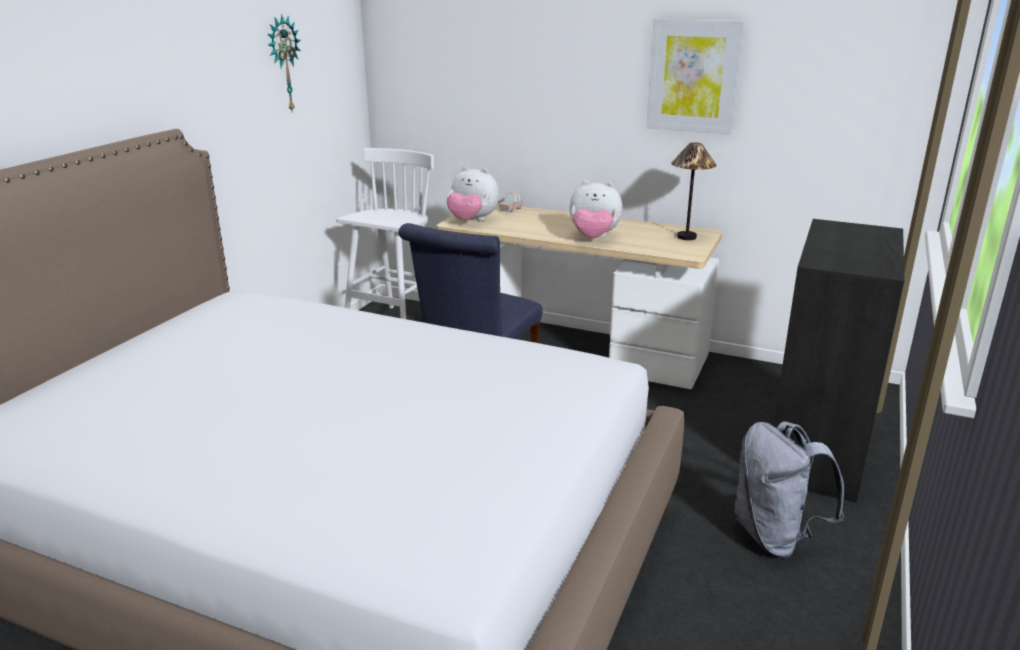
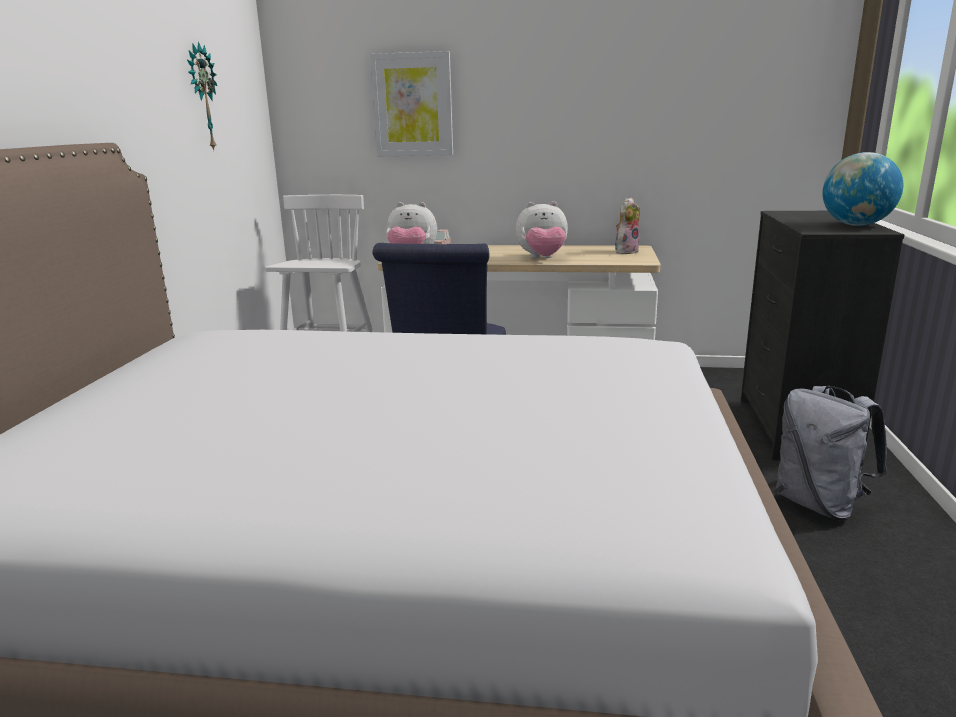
camera: 15 degrees left, 5 degrees down
picture [646,19,744,135] -> picture moved to [370,51,453,156]
table lamp [671,142,717,240] -> plush toy [615,198,640,255]
none -> globe [822,152,903,226]

